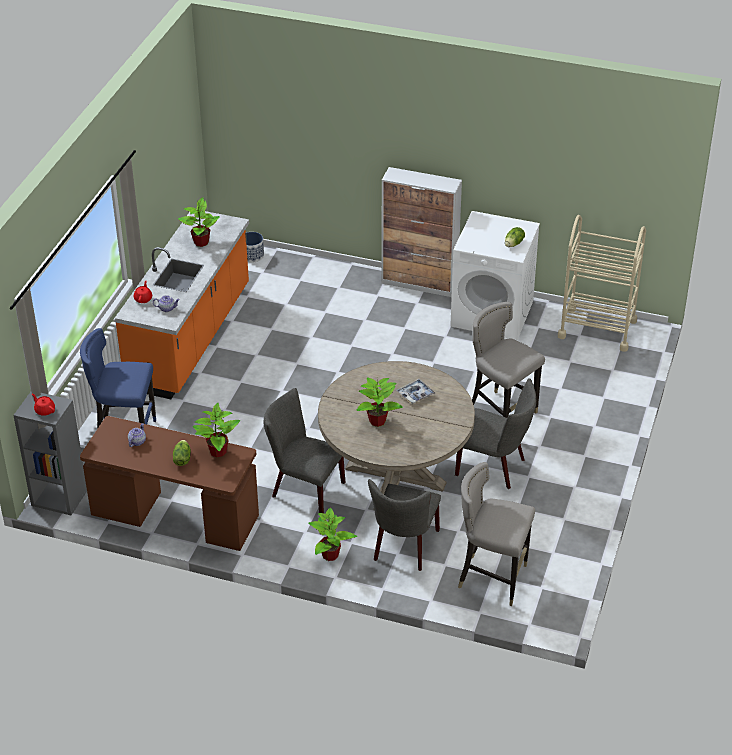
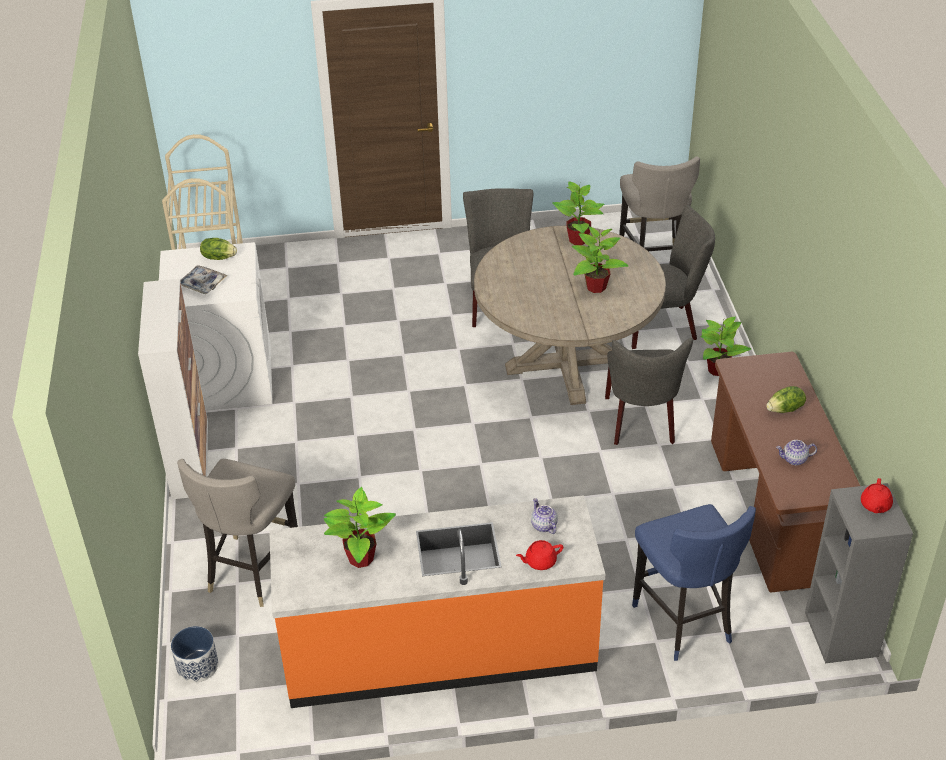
camera: 115 degrees left, 0 degrees up
potted plant [192,403,240,457] -> potted plant moved to [552,181,604,245]
tray [396,379,436,405] -> tray moved to [180,265,228,294]
grey stool [472,302,545,418] -> grey stool moved to [177,459,298,607]

